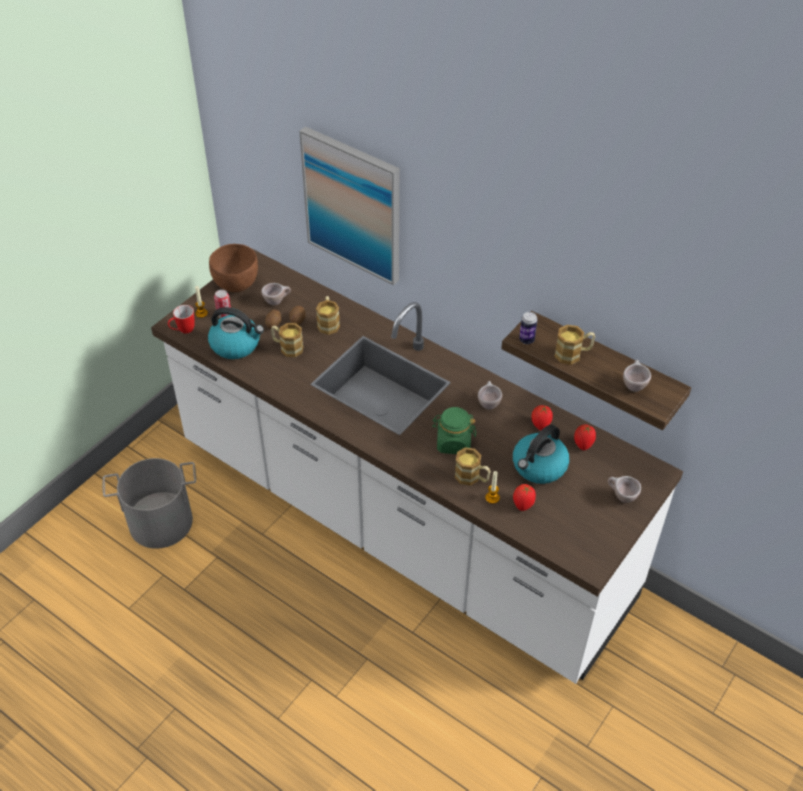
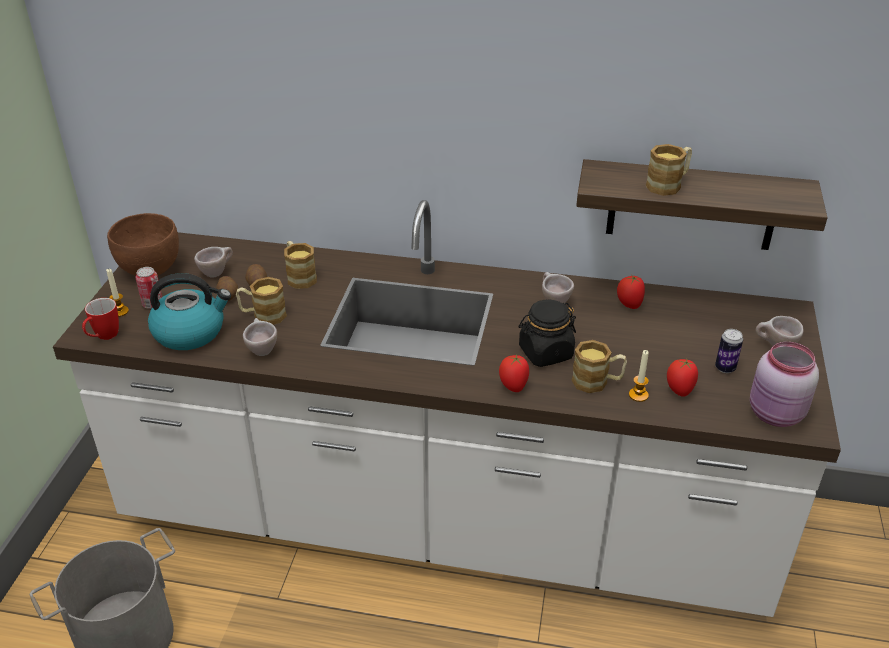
camera: 25 degrees left, 10 degrees down
picture [299,126,399,285] -> none
green jar [432,407,476,454] -> black jar [519,299,576,367]
kettle [513,425,569,484] -> none
can [519,312,538,344] -> can moved to [715,329,743,373]
tomato [574,424,596,450] -> tomato moved to [499,354,529,392]
beige cup [623,360,651,392] -> beige cup moved to [243,318,277,356]
none -> pink jar [750,342,819,427]

